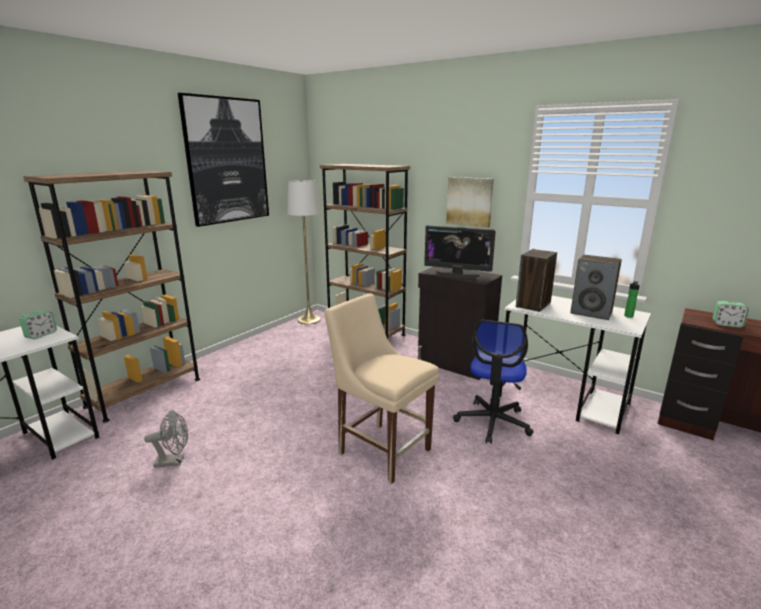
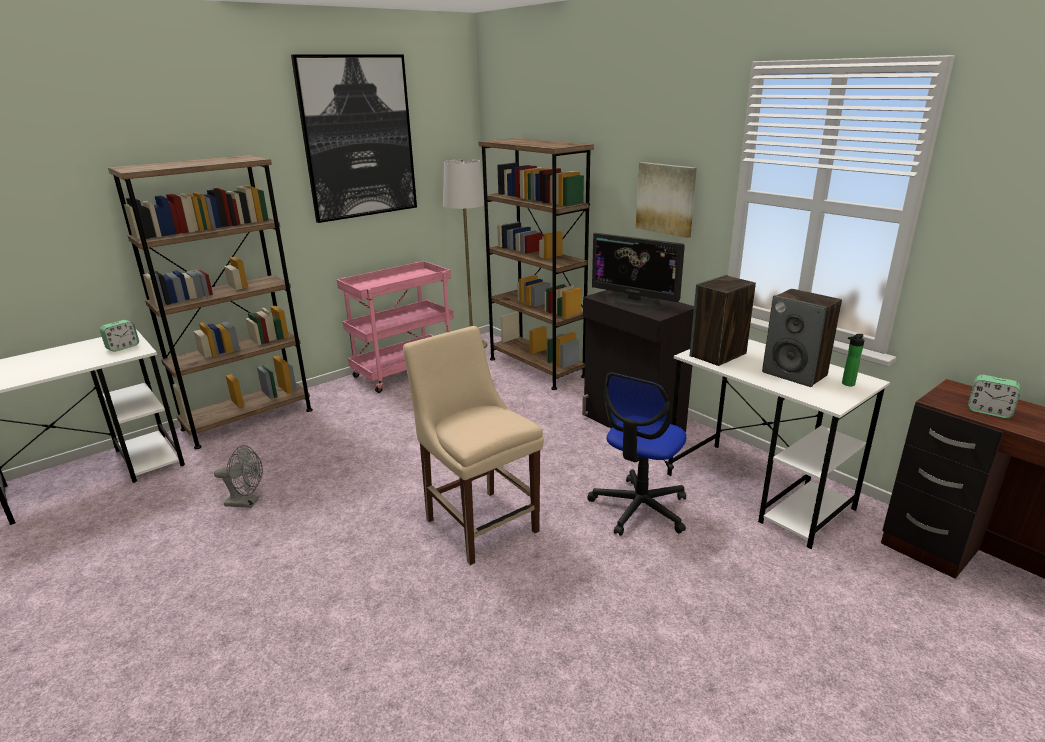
camera: 15 degrees right, 5 degrees up
none -> pink cart [337,261,454,393]

